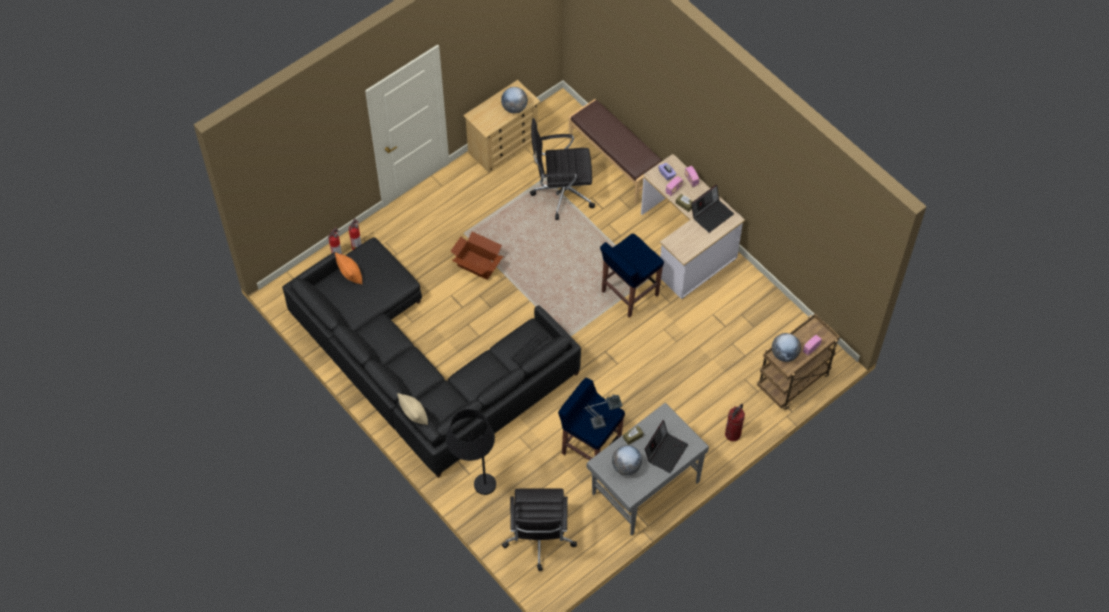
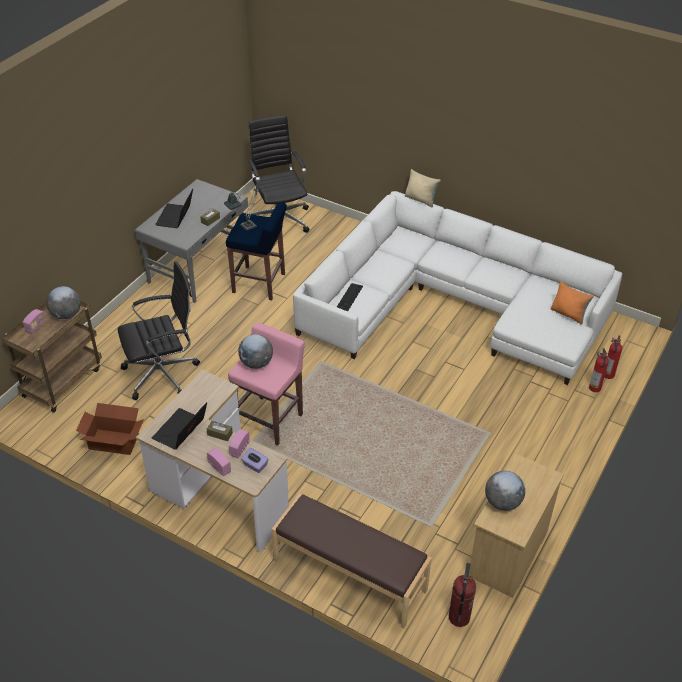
camera: 160 degrees right, 15 degrees down
black sofa [282,237,581,478] -> white sofa [293,191,622,385]
black floor lamp [446,409,496,495] -> none
cardboard box [451,232,503,280] -> cardboard box moved to [76,403,144,455]
black office chair [530,118,595,220] -> black office chair moved to [118,261,200,400]
blue stool [600,234,664,318] -> pink stool [228,323,305,446]
globe [612,445,642,475] -> globe moved to [238,334,273,369]
fire extinguisher [725,404,745,441] -> fire extinguisher moved to [449,563,476,627]

